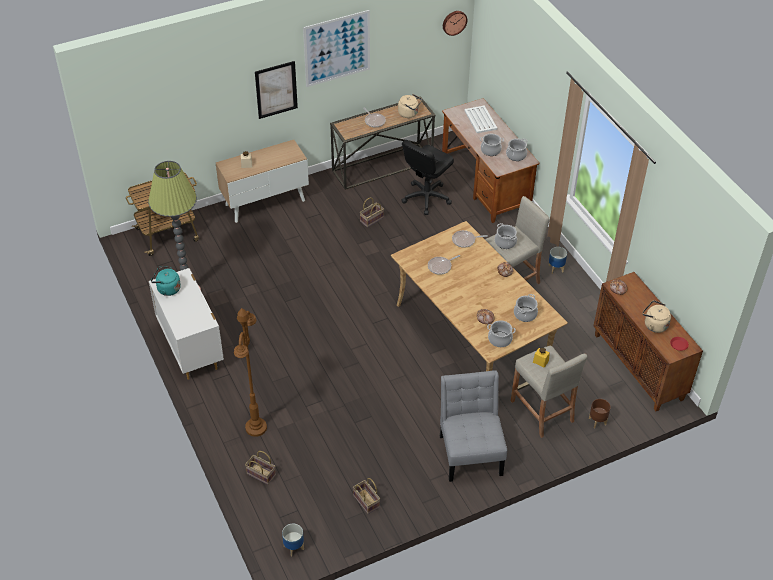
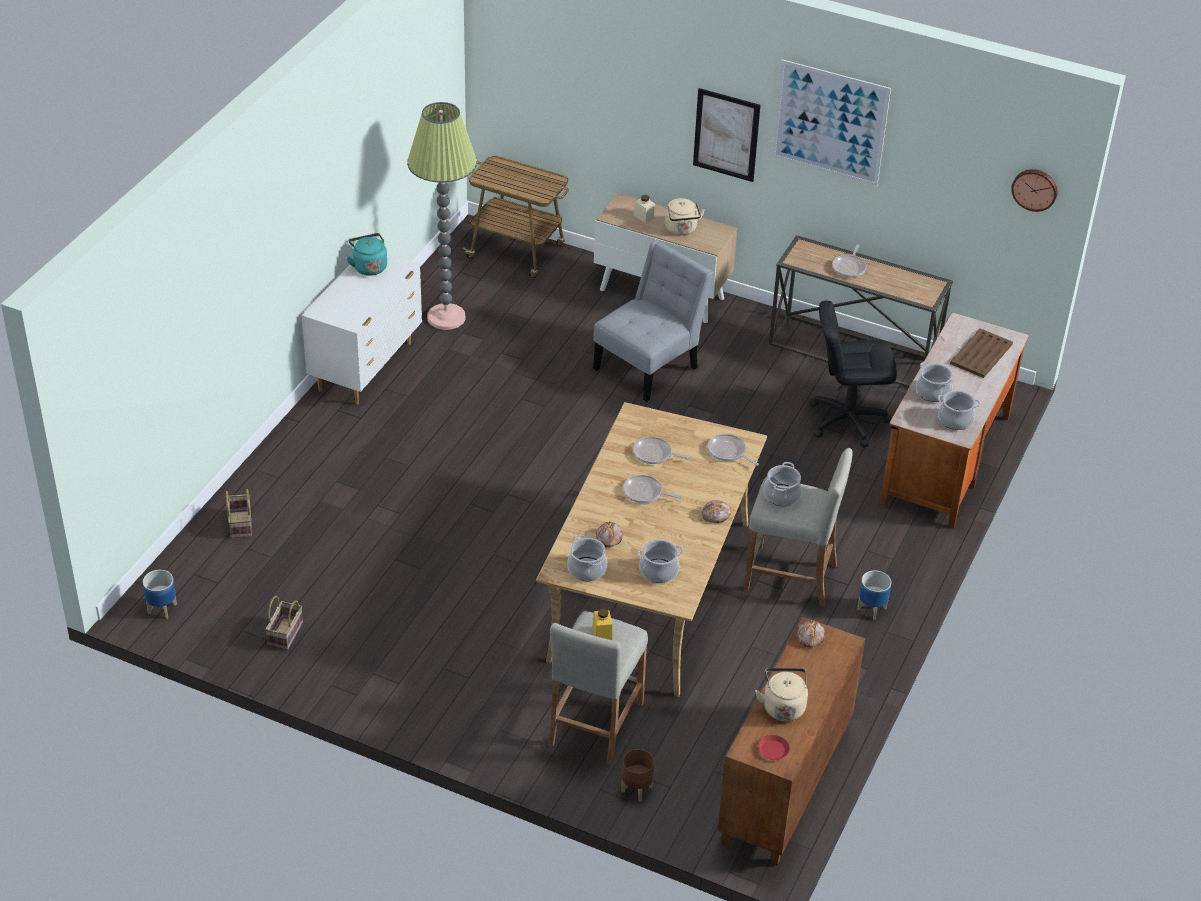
camera: 50 degrees right, 5 degrees down
brown floor lamp [234,308,267,437] -> none
basket [359,198,384,227] -> none
beige kettle [398,94,422,118] -> beige kettle moved to [665,198,705,235]
grey chair [440,370,507,482] -> grey chair moved to [593,240,714,402]
white tray [464,105,497,133] -> brown tray [950,328,1013,378]
none -> frying pan [623,475,682,503]

